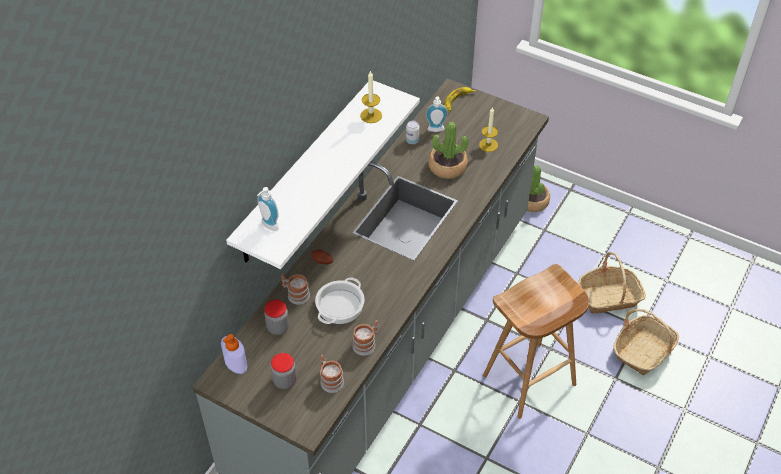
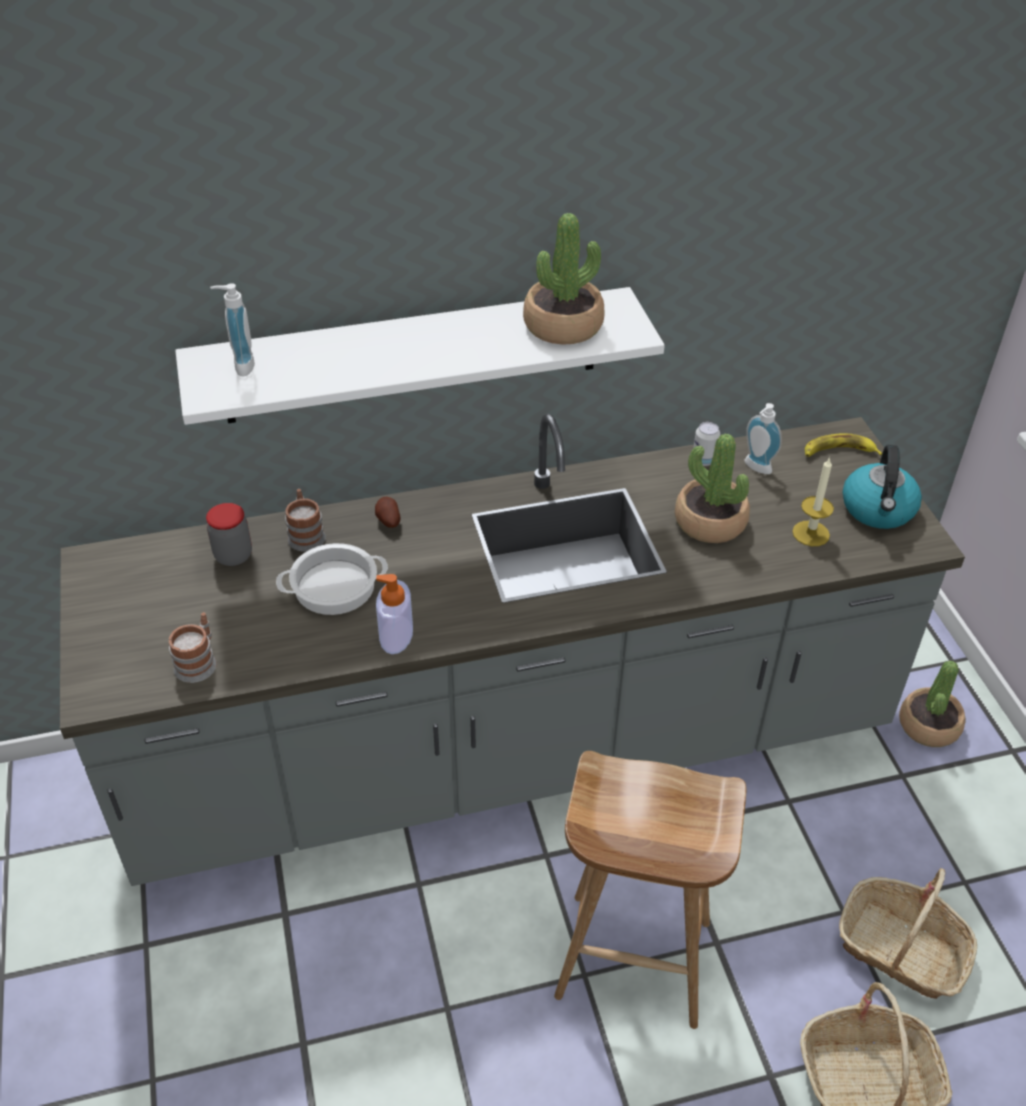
camera: 45 degrees right, 5 degrees down
soap dispenser [221,334,247,374] -> soap dispenser moved to [376,574,413,654]
jar [271,353,297,389] -> none
mug [353,320,378,355] -> none
candle [360,70,382,123] -> potted plant [523,213,604,345]
none -> kettle [843,445,922,529]

